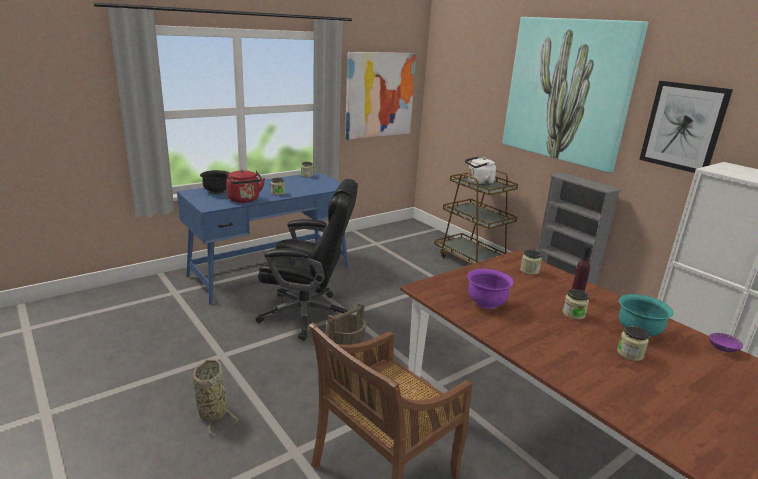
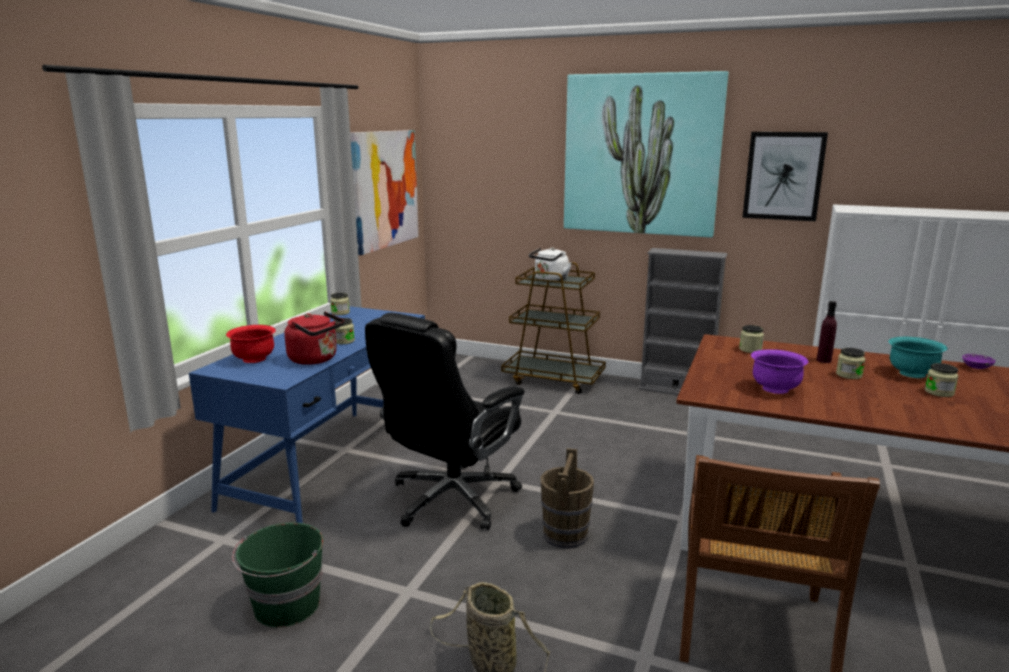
camera: 30 degrees left, 5 degrees down
black bowl [200,170,229,194] -> red bowl [226,325,276,363]
black office chair [256,179,358,341] -> black office chair turned 150 degrees clockwise [365,313,525,530]
none -> green bucket [232,523,324,627]

